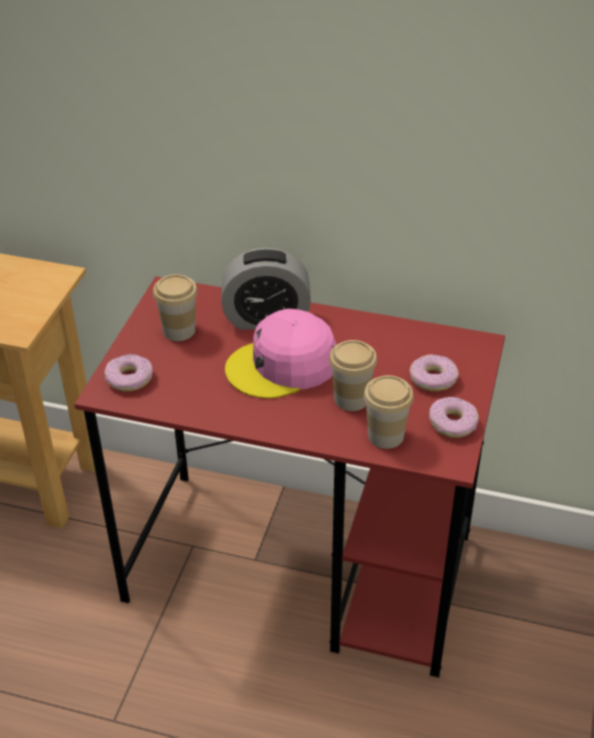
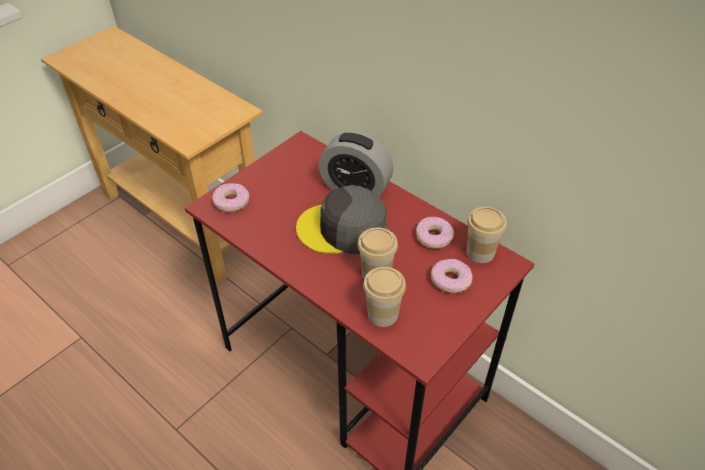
camera: 25 degrees right, 5 degrees up
cup [153,274,198,341] -> cup moved to [466,207,507,263]
pink cap [225,309,337,399] -> grey cap [296,185,387,254]
donut [429,397,479,438] -> donut moved to [416,217,454,249]

